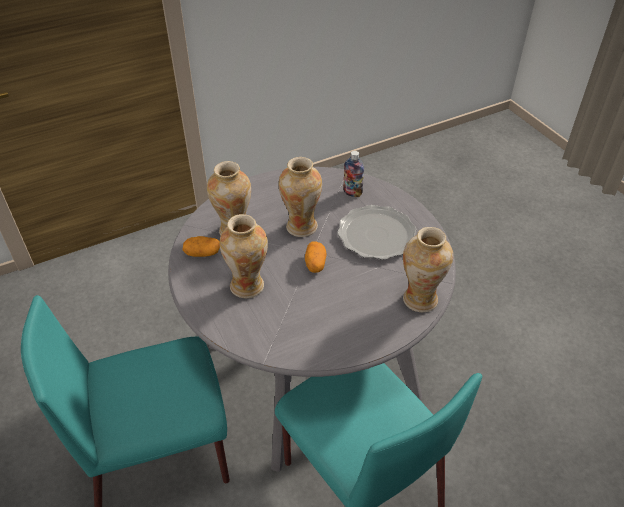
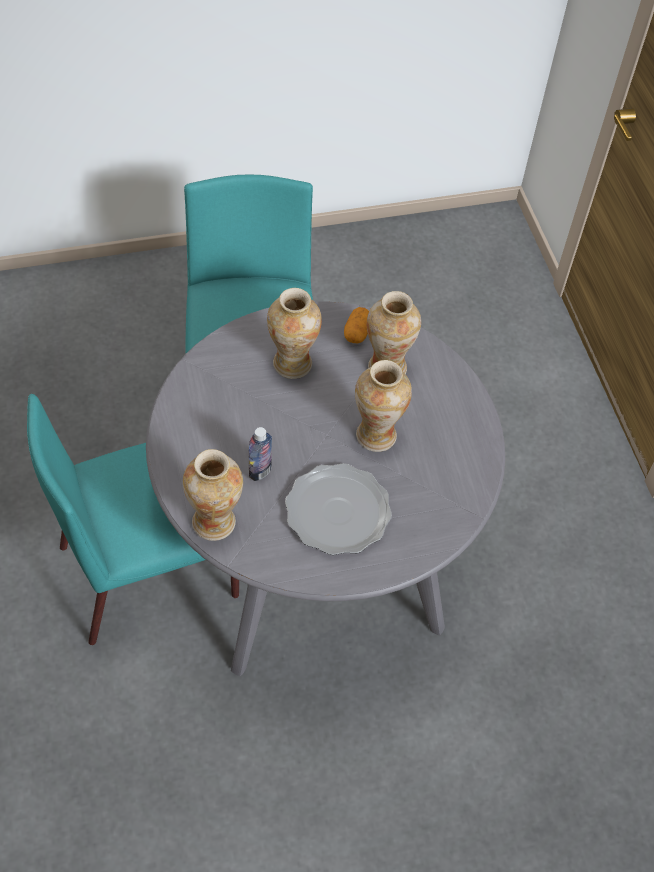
camera: 100 degrees right, 10 degrees up
potato [305,241,327,273] -> none
bottle [343,151,364,197] -> bottle moved to [249,427,272,481]

